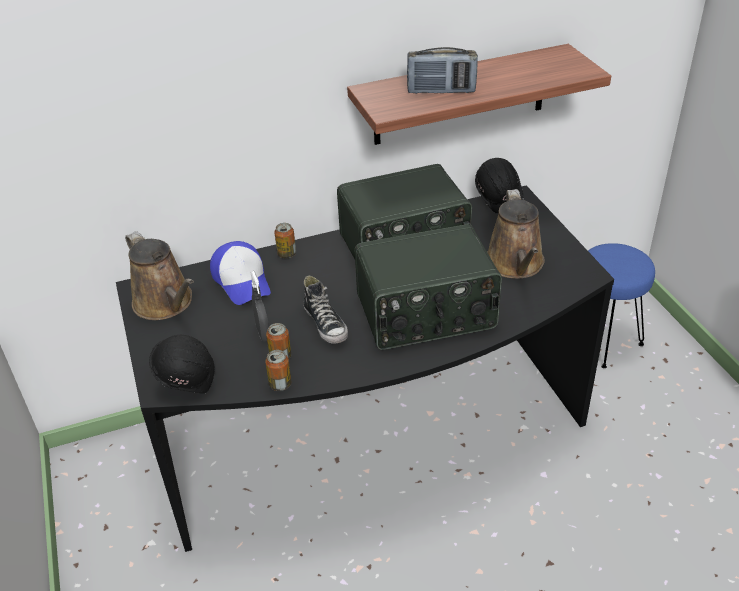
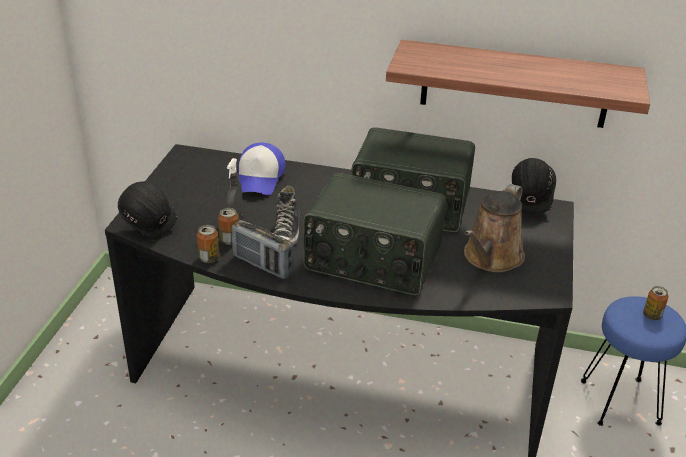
camera: 30 degrees right, 5 degrees down
brown watering can [125,231,194,320] -> none
can [274,223,296,259] -> can moved to [643,286,669,320]
radio [407,47,478,94] -> radio moved to [232,220,294,279]

